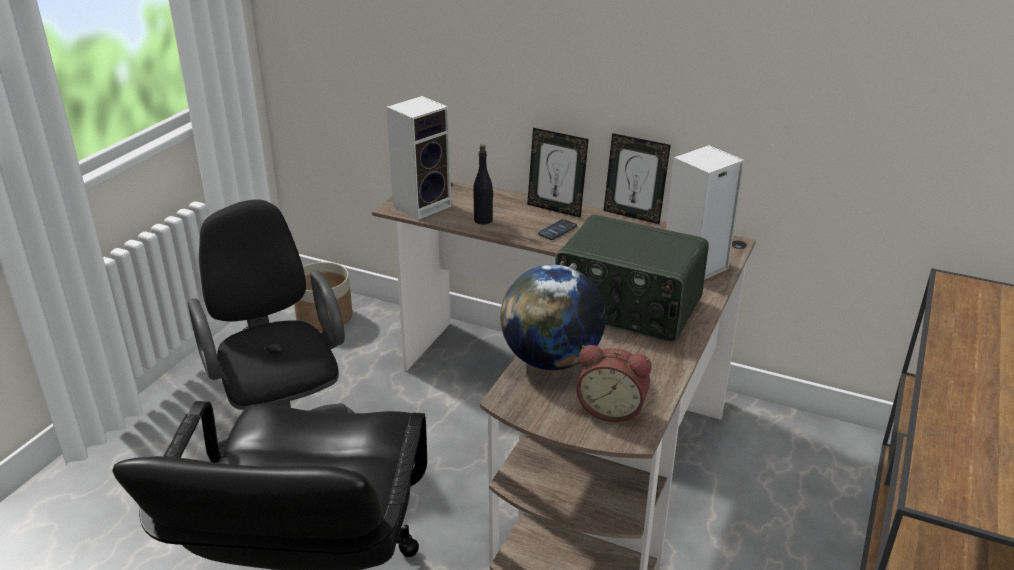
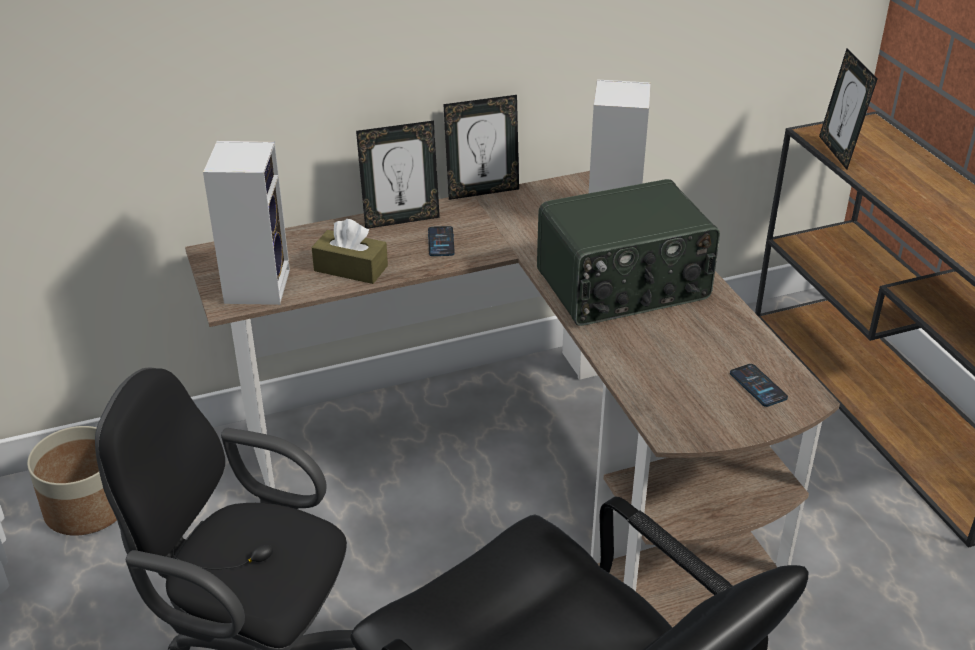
camera: 45 degrees left, 5 degrees up
black bottle [473,144,493,225] -> brown tissue box [312,219,388,284]
globe [500,265,606,370] -> none
alarm clock [576,345,652,422] -> phone [730,364,788,407]
none -> picture frame [819,48,877,170]

